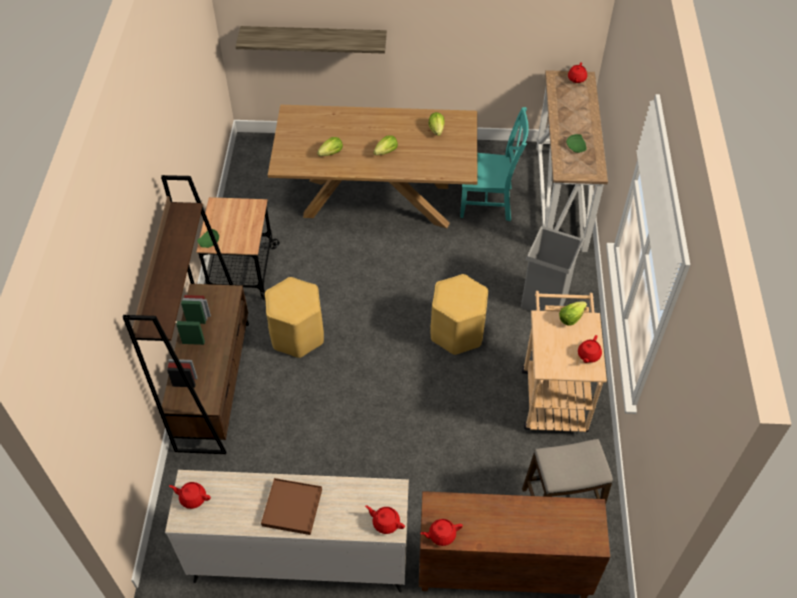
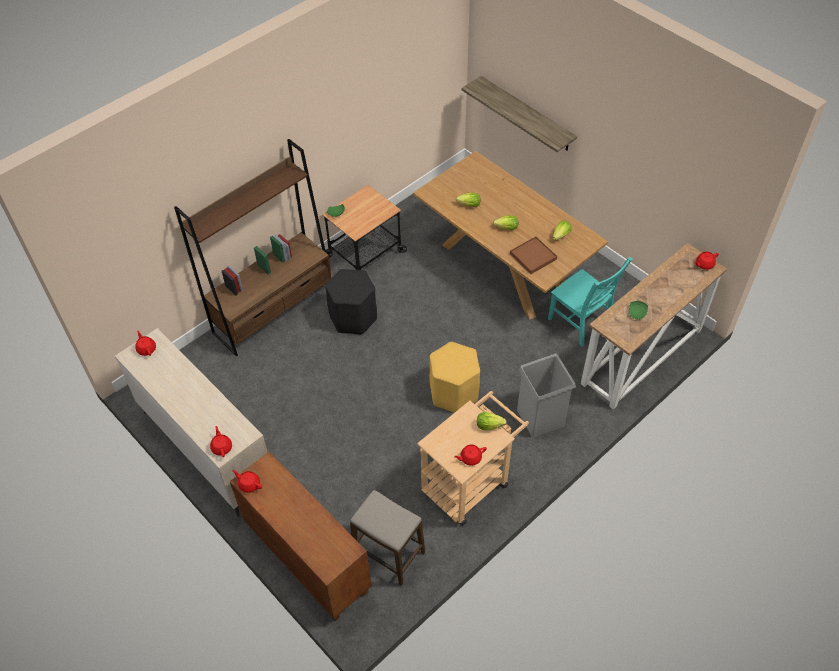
camera: 45 degrees right, 0 degrees up
brown tray [261,478,322,535] -> brown tray moved to [510,236,557,274]
yellow stool [265,277,324,358] -> black stool [325,269,377,334]

